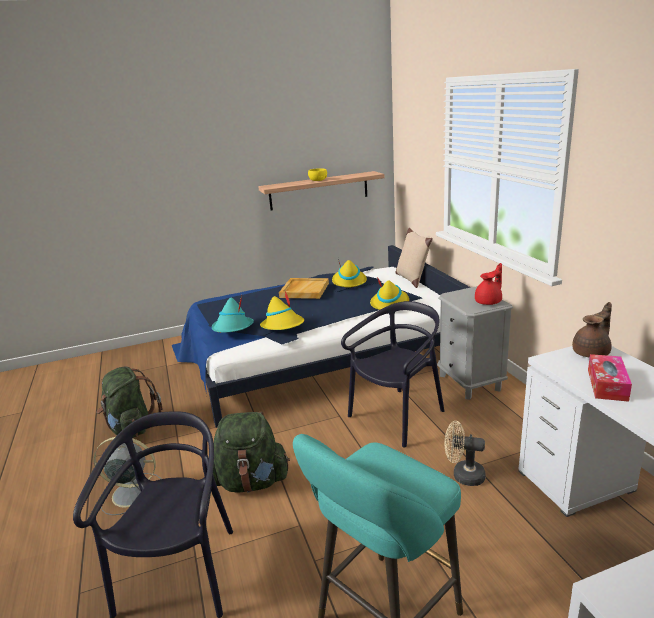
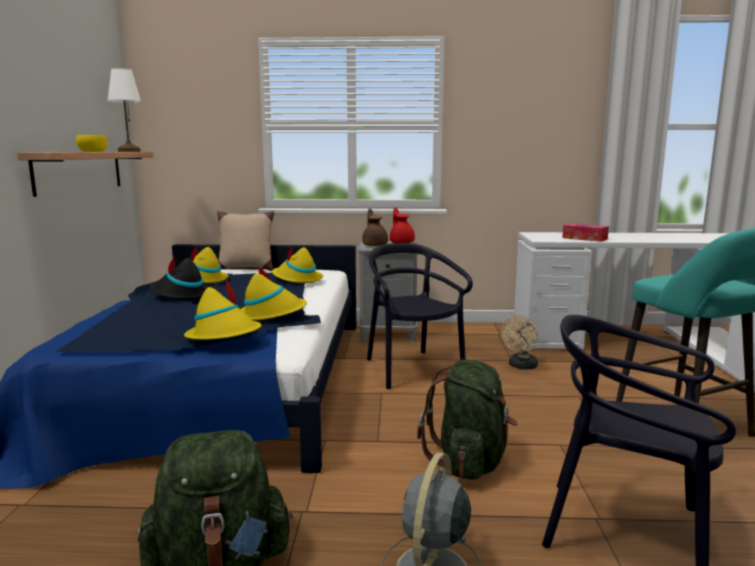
camera: 70 degrees left, 10 degrees down
turquoise hat [212,295,254,333] -> yellow hat [184,278,262,340]
beige tray [279,278,329,299] -> black hat [150,256,209,299]
brown teapot [572,302,612,357] -> brown teapot moved to [362,209,388,246]
none -> white table lamp [107,68,141,152]

